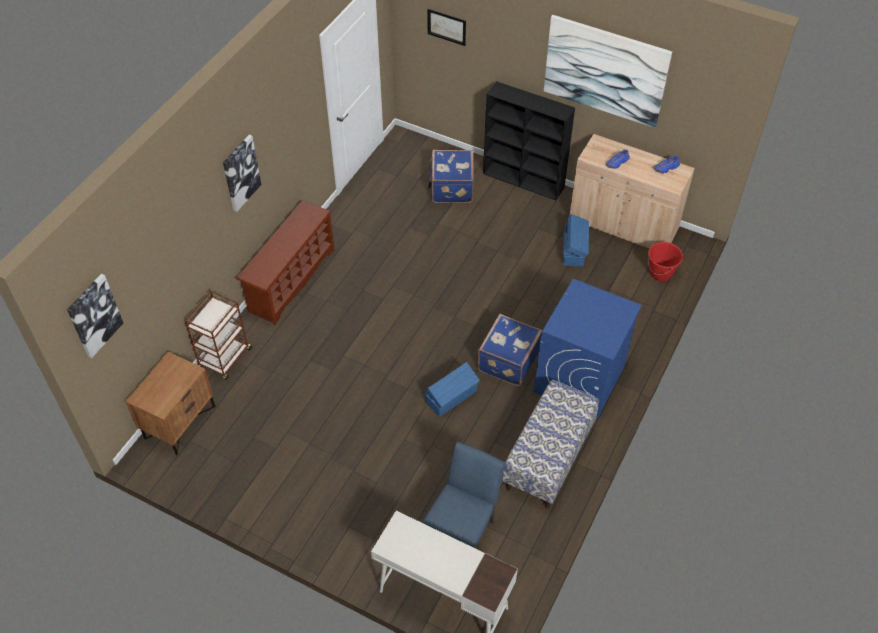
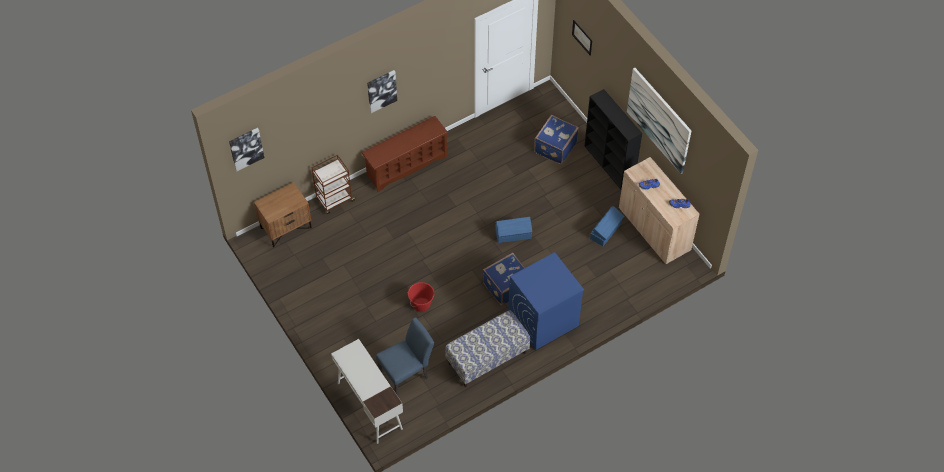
camera: 30 degrees right, 5 degrees up
blue storage box [425,362,480,417] -> blue storage box moved to [495,217,532,243]
red bucket [648,242,683,281] -> red bucket moved to [408,282,435,312]

